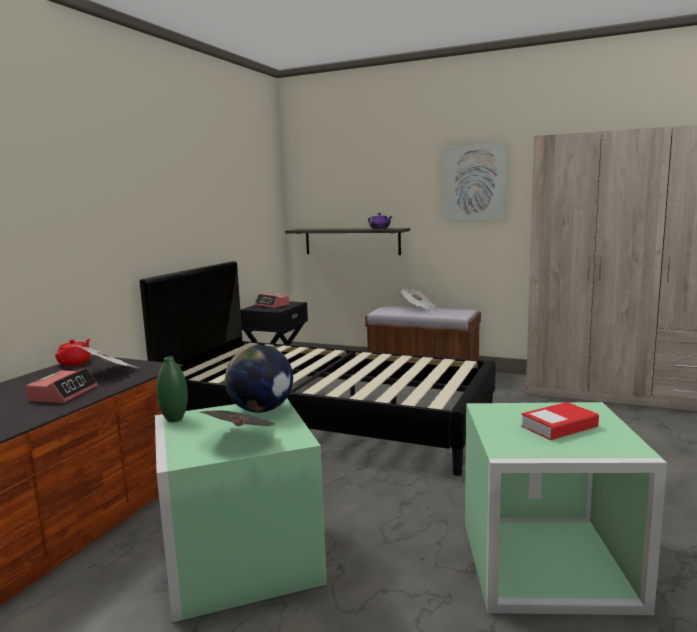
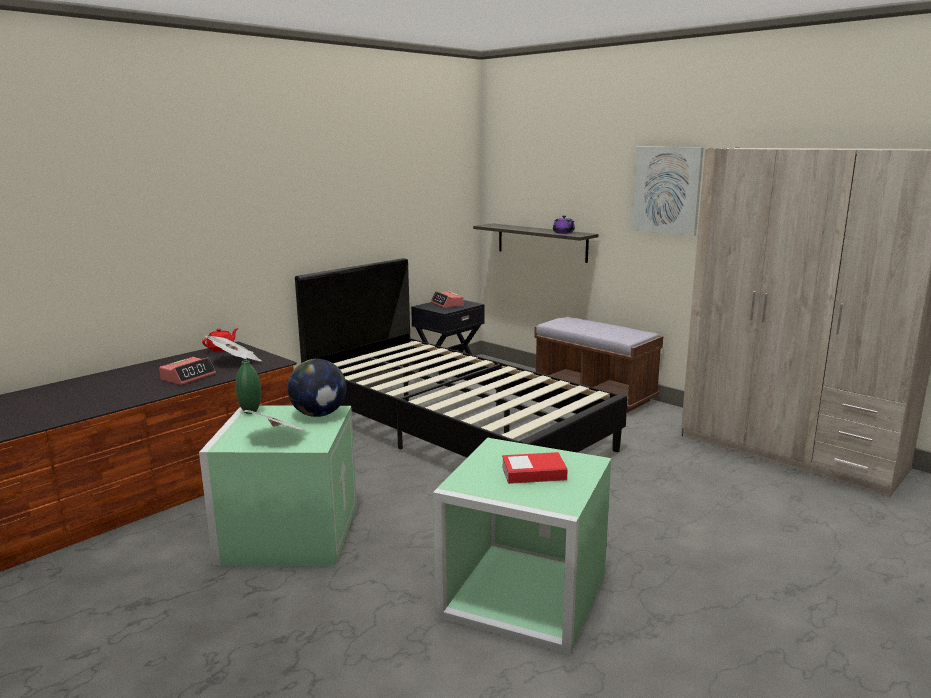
camera: 20 degrees right, 5 degrees up
newspaper [401,287,437,311] -> none

